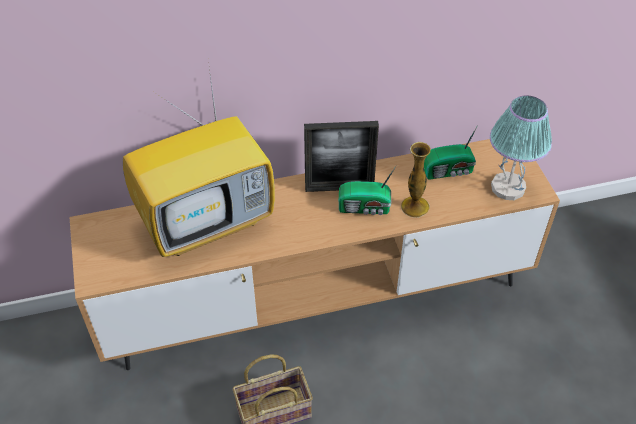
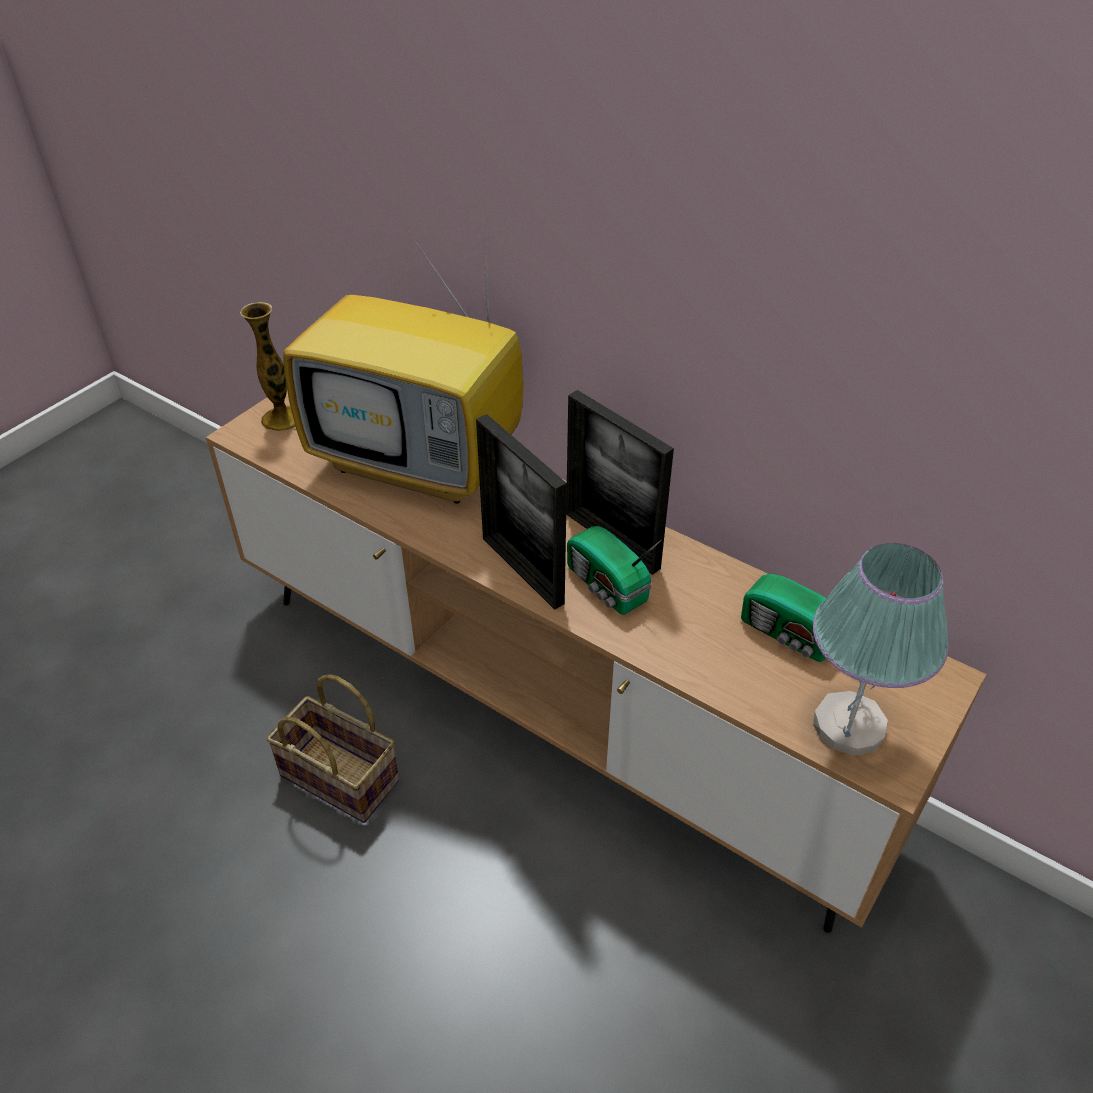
camera: 50 degrees right, 5 degrees down
vase [401,142,431,218] -> vase moved to [240,302,296,431]
none -> picture frame [476,414,567,610]

